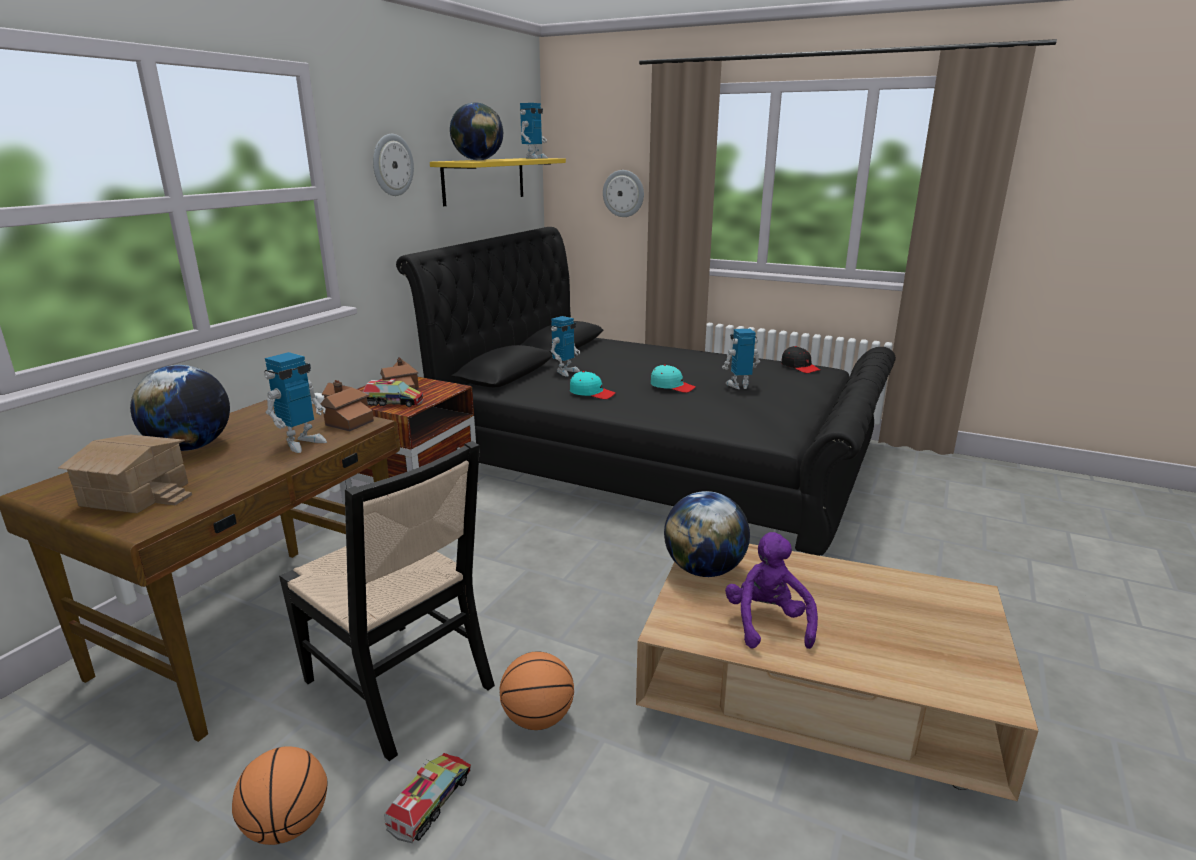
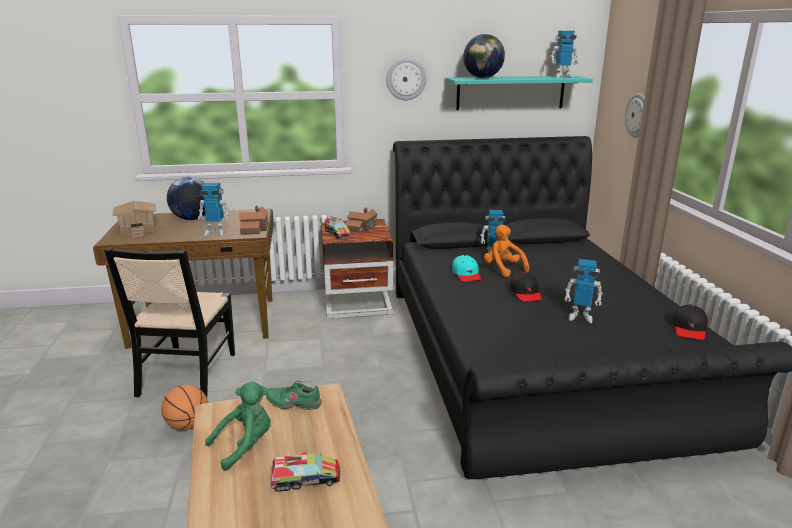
camera: 55 degrees right, 0 degrees up
basketball [232,746,328,845] -> none
toy truck [384,753,471,843] -> toy truck moved to [270,452,341,492]
yellow shelf [430,158,566,206] -> turquoise shelf [446,76,593,110]
turquoise cap [651,365,696,393] -> black cap [510,272,542,302]
globe [664,491,750,577] -> green shoe [266,381,322,410]
toy robot [722,329,760,389] -> toy robot turned 150 degrees clockwise [564,259,603,323]
purple plush toy [725,532,818,649] -> green plush toy [205,382,271,471]
none -> orange plush toy [484,224,530,277]

